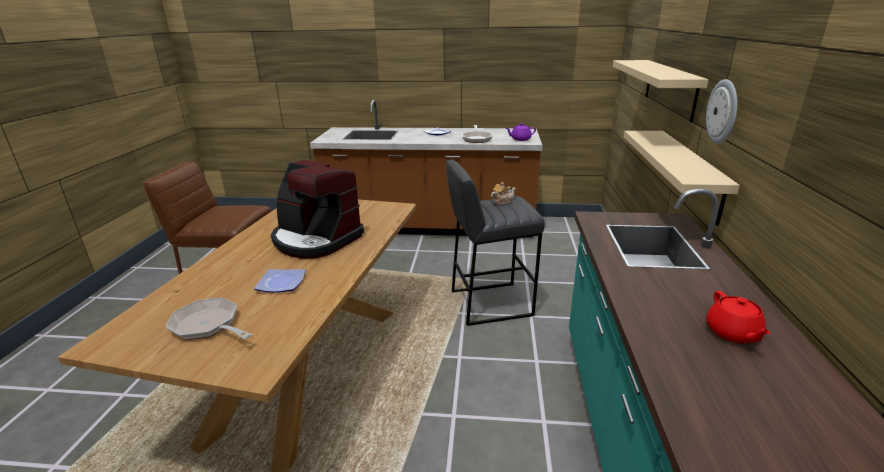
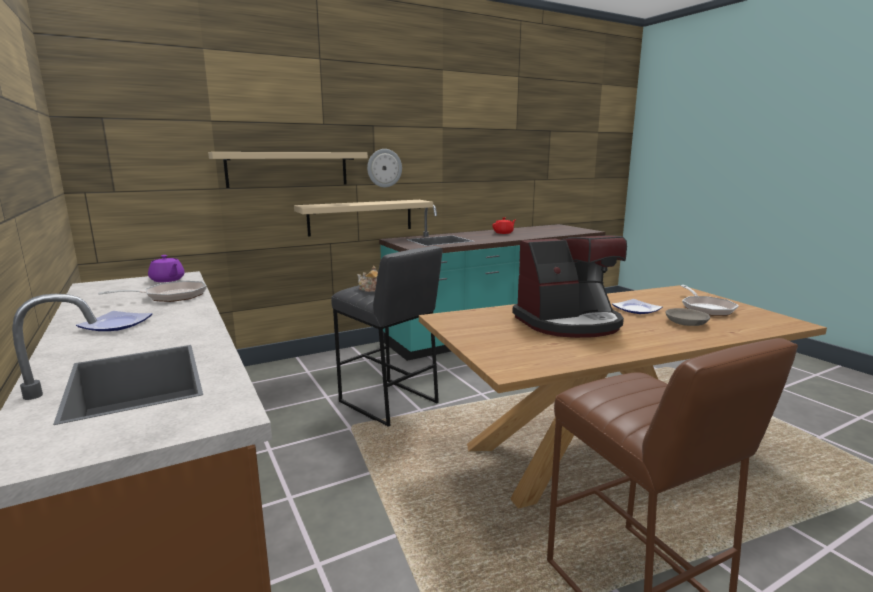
camera: 125 degrees left, 10 degrees down
coffee machine [271,160,364,259] -> coffee machine turned 75 degrees clockwise [512,235,627,338]
none -> grey bowl [666,308,710,326]

